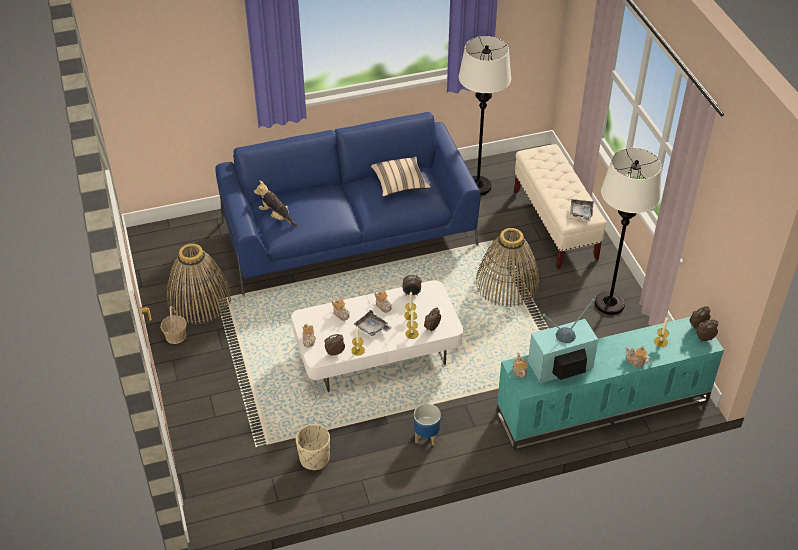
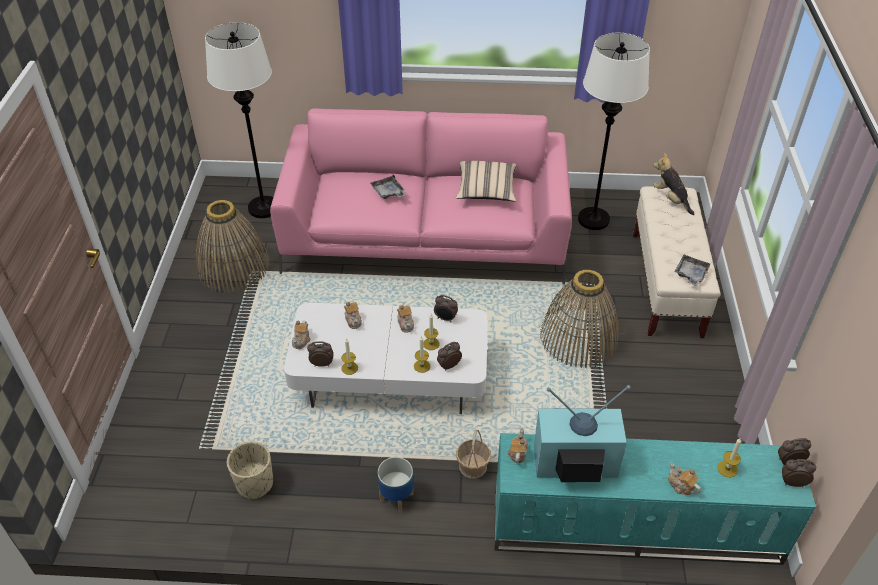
camera: 20 degrees right, 0 degrees up
basket [160,306,187,344] -> basket moved to [456,429,491,478]
blue sofa [215,112,481,296] -> pink sofa [270,109,572,285]
plush toy [254,180,298,227] -> plush toy moved to [653,153,694,215]
grey tray [354,310,392,336] -> grey tray moved to [370,174,406,199]
white floor lamp [595,148,662,315] -> white floor lamp moved to [205,22,273,218]

